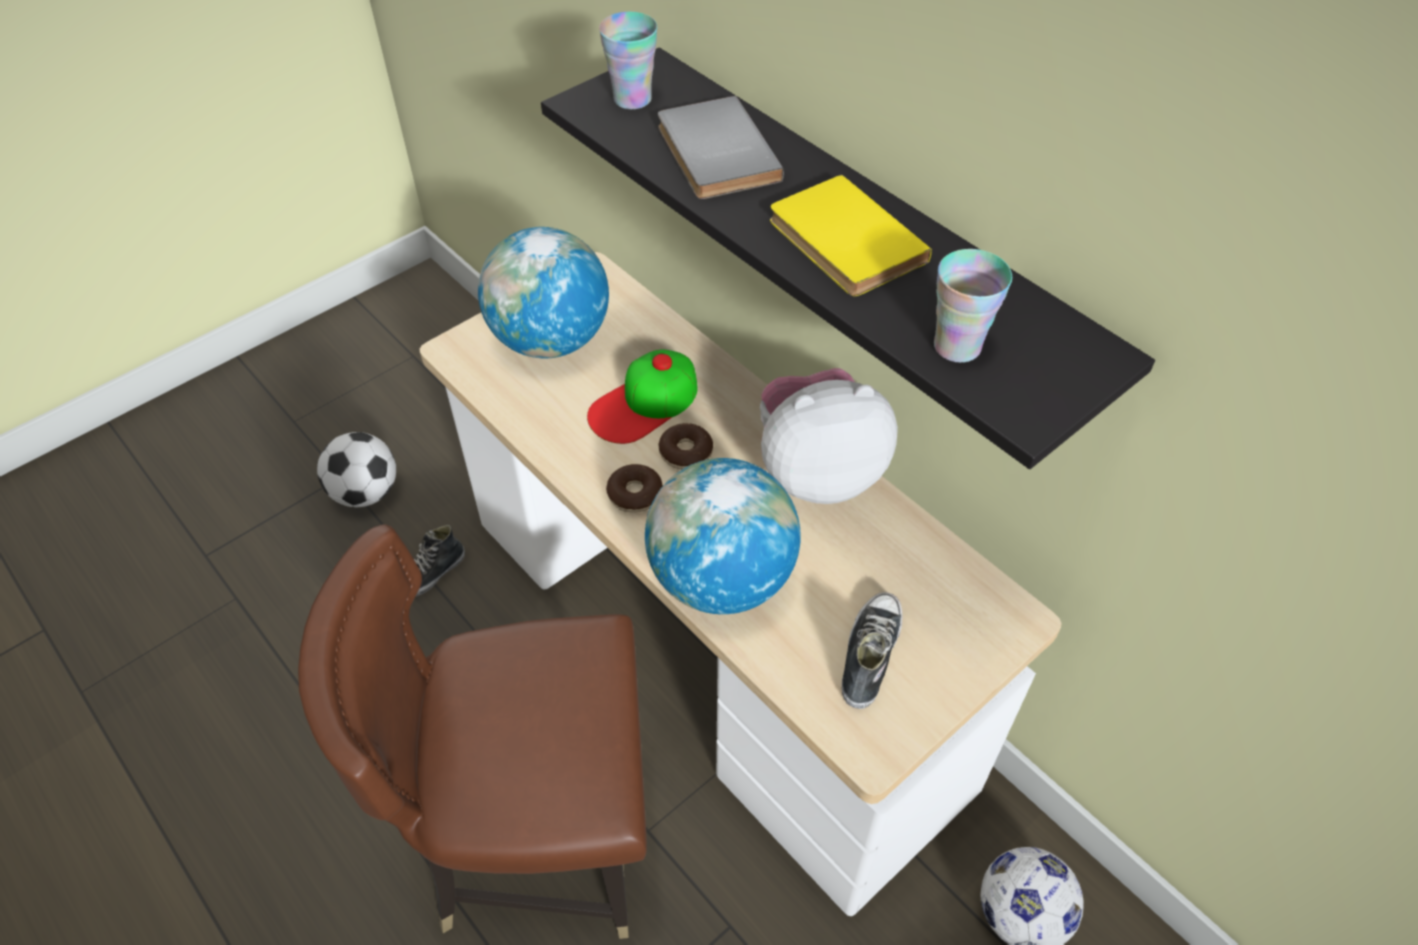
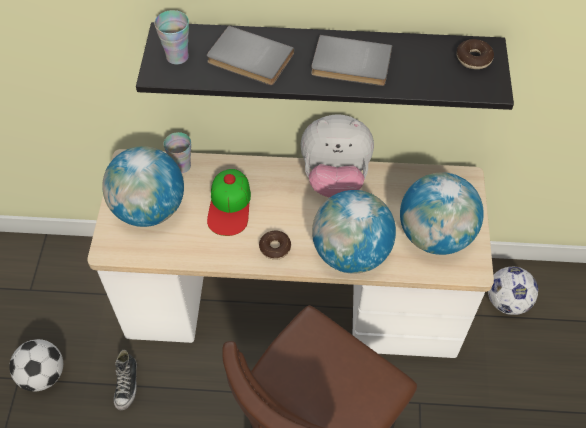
camera: 45 degrees left, 5 degrees up
donut [658,423,713,470] -> donut moved to [457,39,494,69]
plush toy [760,368,898,504] -> plush toy turned 120 degrees counterclockwise [300,114,374,198]
yellow book [770,175,932,296] -> grey book [311,35,392,86]
shoe [842,592,902,709] -> globe [400,172,484,255]
cup [934,249,1012,363] -> cup moved to [163,132,191,173]

